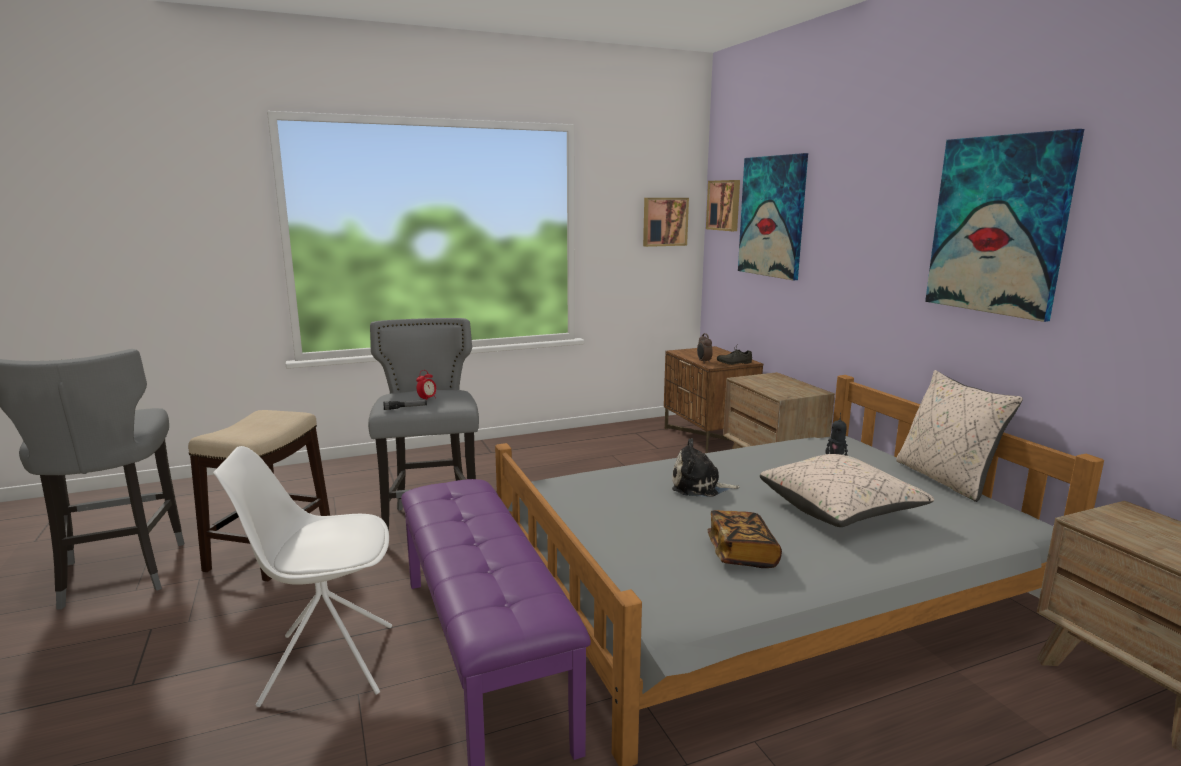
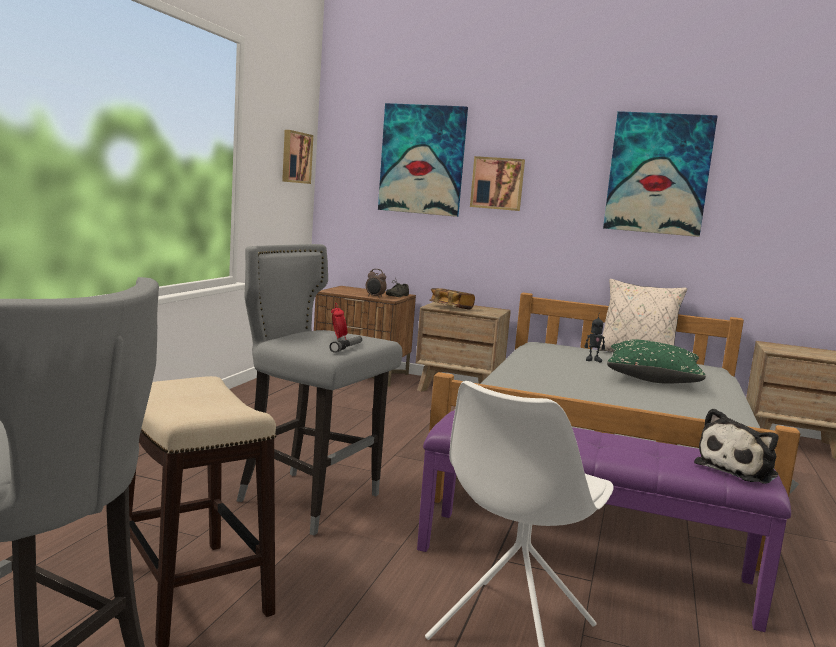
camera: 50 degrees left, 5 degrees down
plush toy [672,438,740,497] -> plush toy moved to [694,408,779,484]
picture [706,180,740,231] -> picture moved to [470,156,525,211]
book [708,510,782,568] -> book moved to [429,288,475,309]
beige pillow [760,454,934,527] -> green pillow [607,340,706,384]

